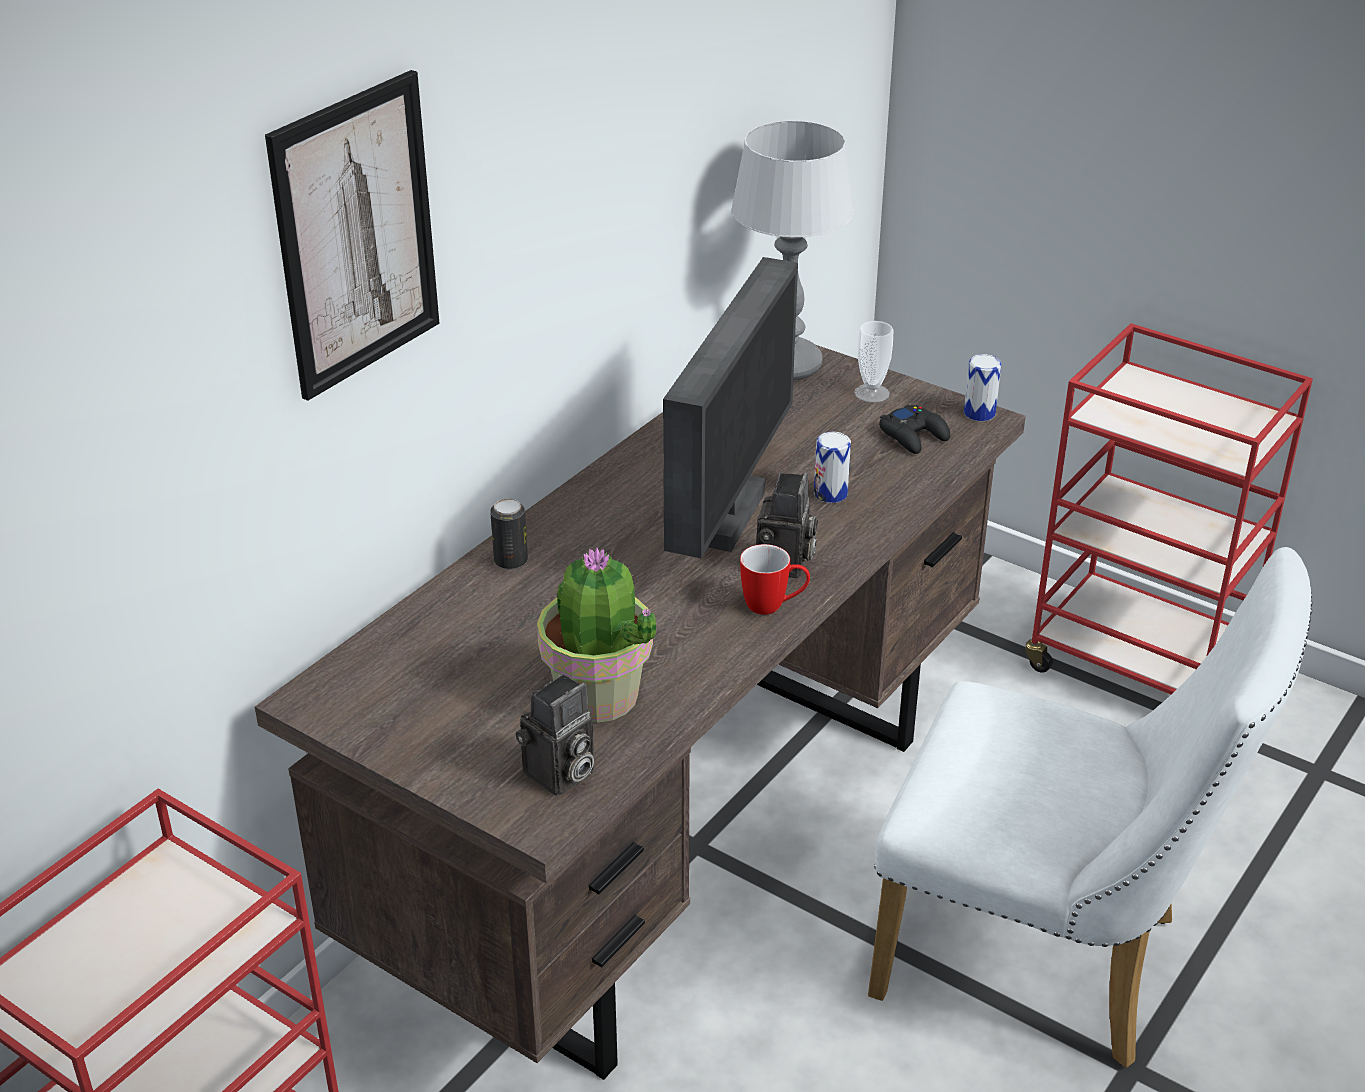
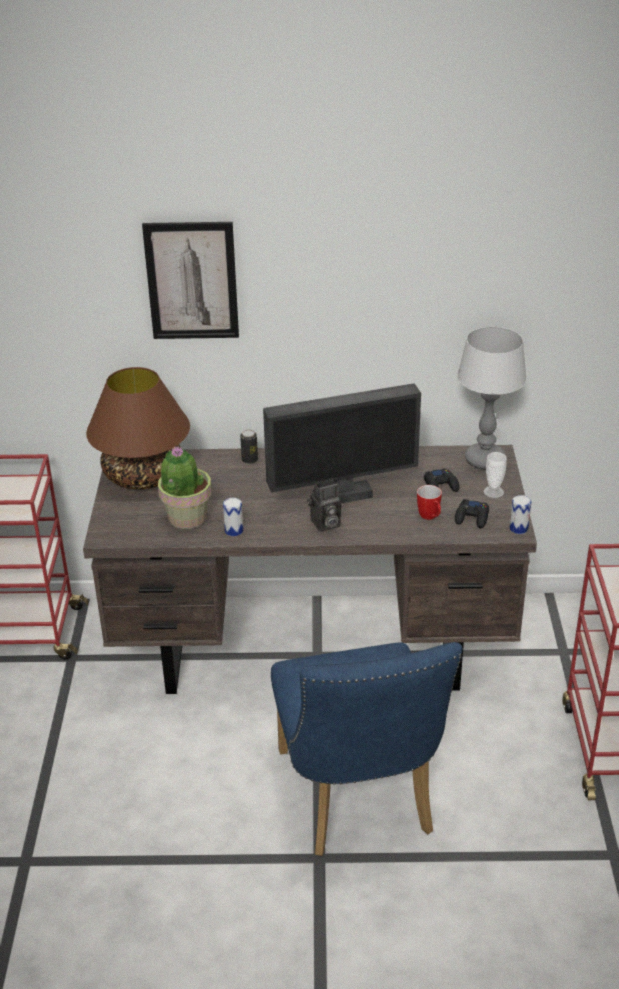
camera: 55 degrees right, 0 degrees up
camera [515,674,594,796] -> none
mug [740,544,810,615] -> mug moved to [417,485,442,520]
can [814,432,851,503] -> can moved to [223,498,243,536]
white chair [868,547,1312,1068] -> blue chair [271,642,463,856]
none -> brown table lamp [86,367,190,489]
none -> black game controller [424,468,459,492]

